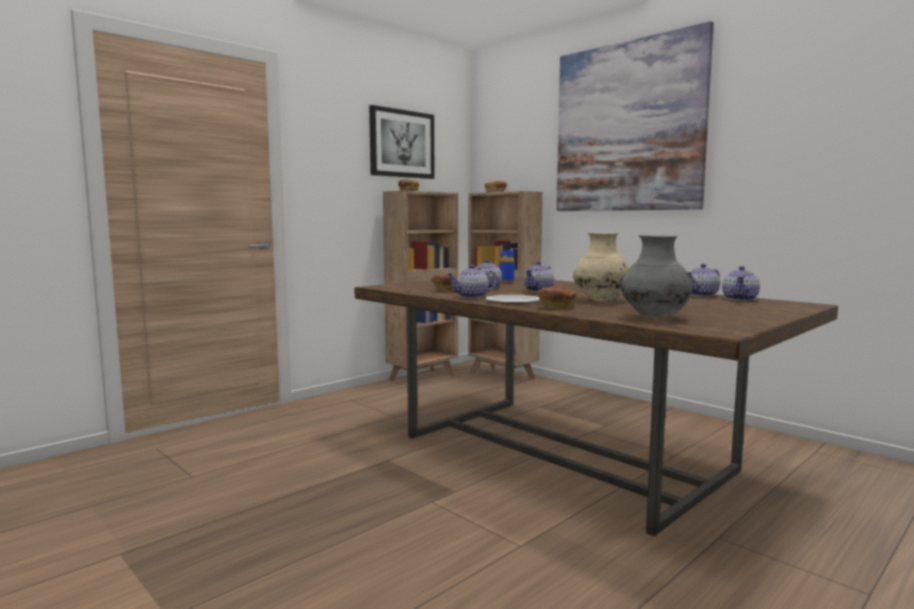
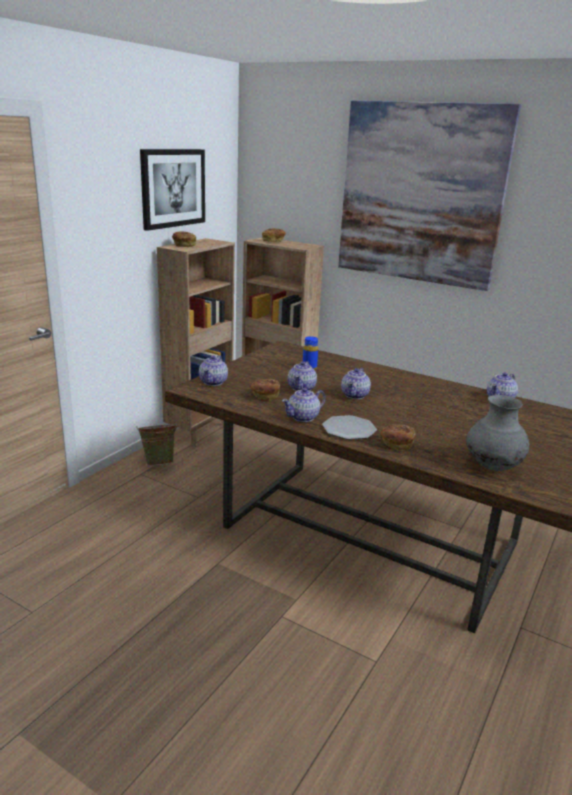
camera: 15 degrees left, 15 degrees up
beige vase [573,232,630,301] -> none
teapot [722,266,760,301] -> teapot moved to [199,355,228,386]
none -> green bucket [136,422,177,466]

